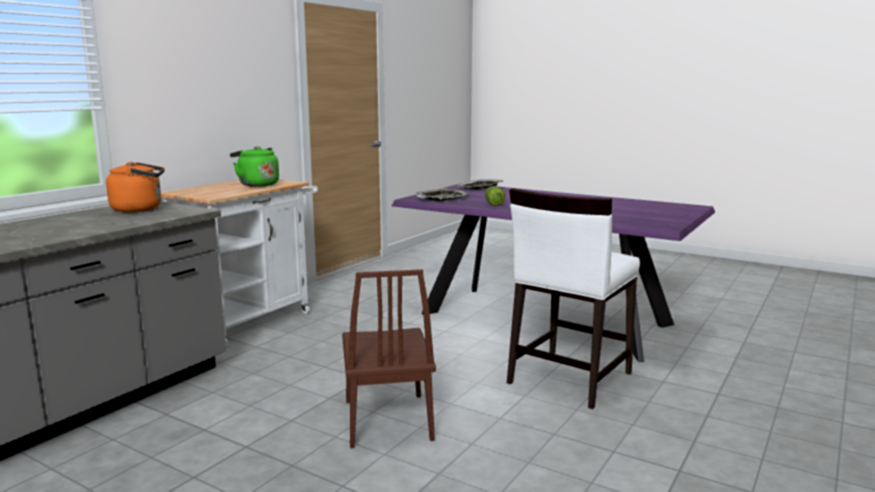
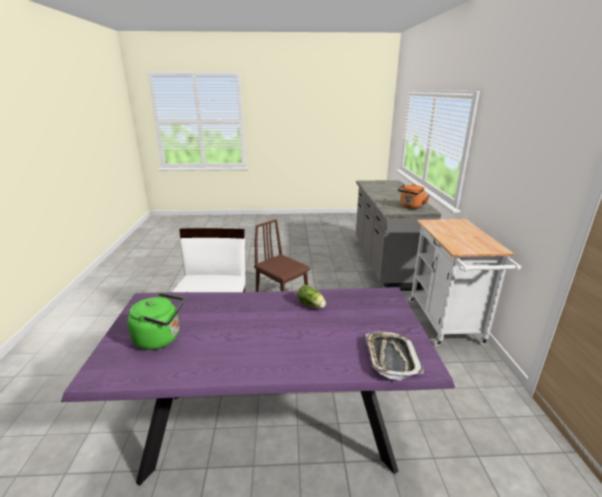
camera: 145 degrees right, 10 degrees up
green kettle [230,146,279,187] -> green kettle moved to [127,293,184,350]
tray [416,188,469,202] -> none

